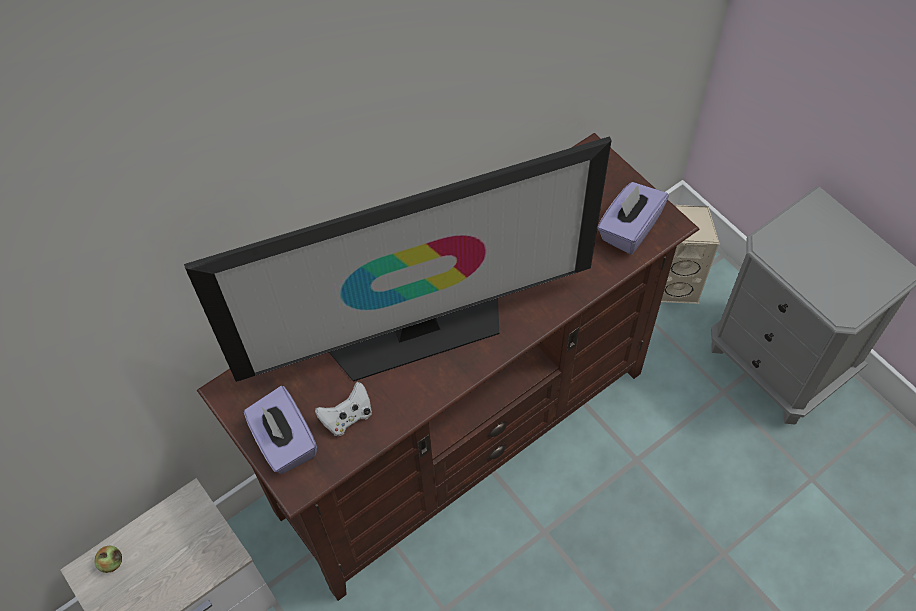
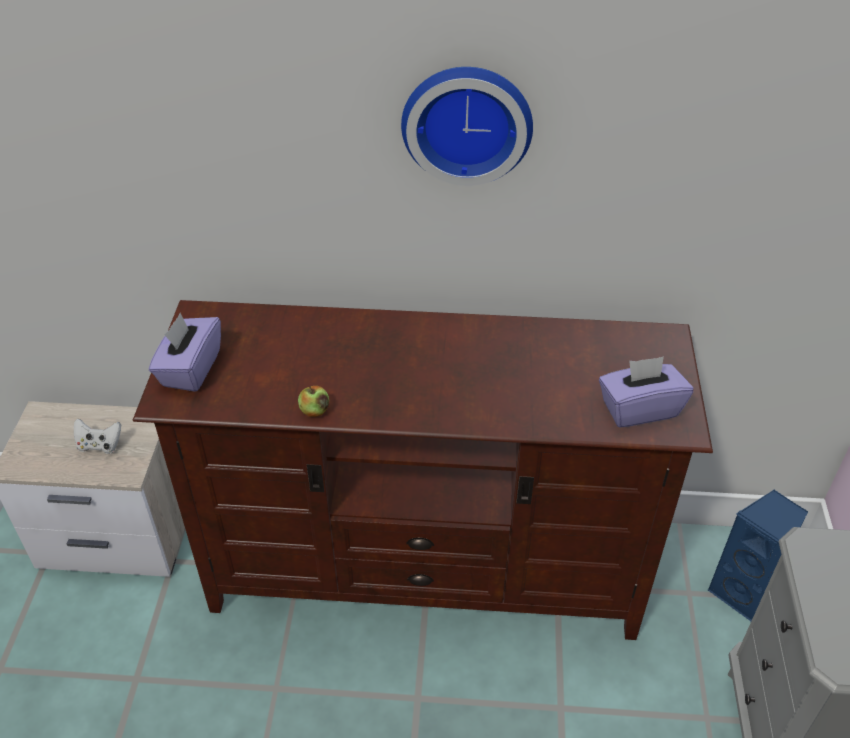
camera: 40 degrees right, 15 degrees down
apple [94,546,122,573] -> apple moved to [298,386,329,417]
television [184,136,612,382] -> none
white game controller [315,382,372,436] -> white game controller moved to [74,419,121,454]
beige speaker [661,205,720,305] -> blue speaker [708,490,808,621]
none -> wall clock [401,67,533,186]

